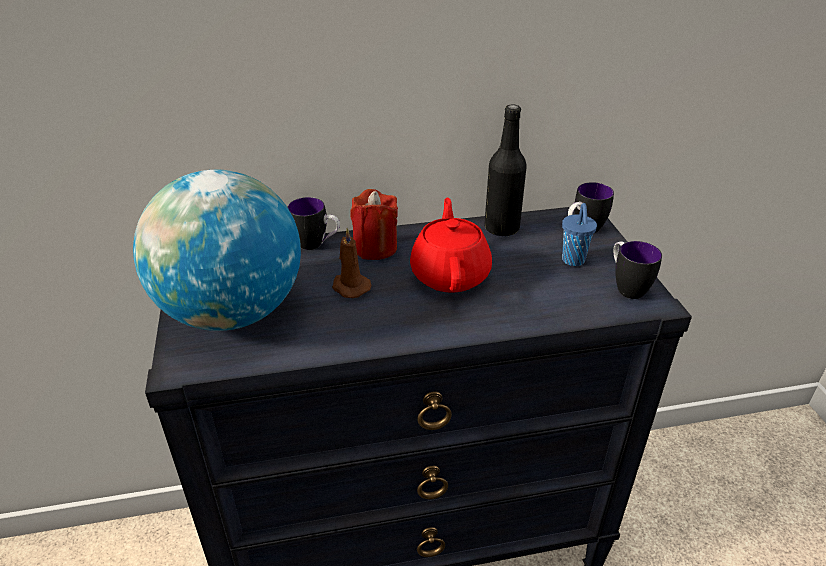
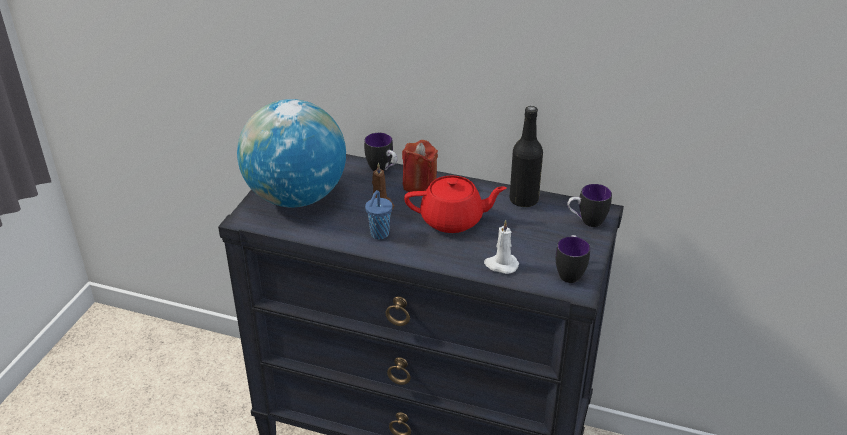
camera: 30 degrees right, 0 degrees up
red teapot [410,198,492,293] -> red teapot turned 60 degrees clockwise [404,175,507,233]
blue cup [562,203,597,266] -> blue cup moved to [365,190,392,239]
none -> white candle [484,220,519,274]

